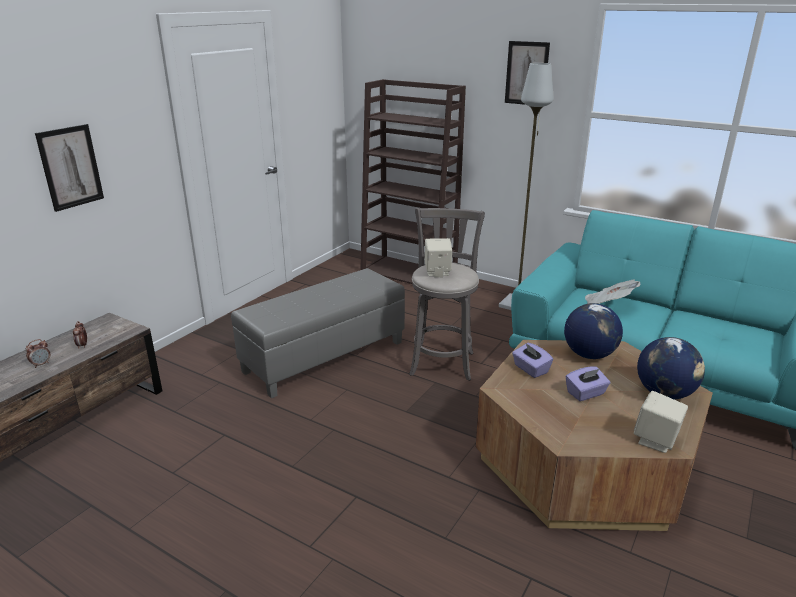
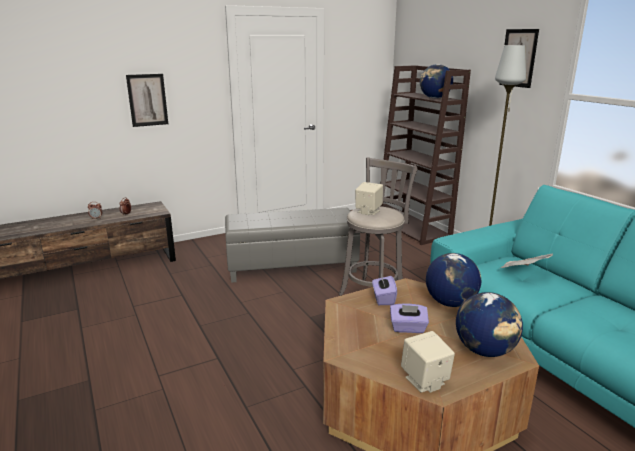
camera: 30 degrees right, 5 degrees down
none -> globe [420,64,453,98]

